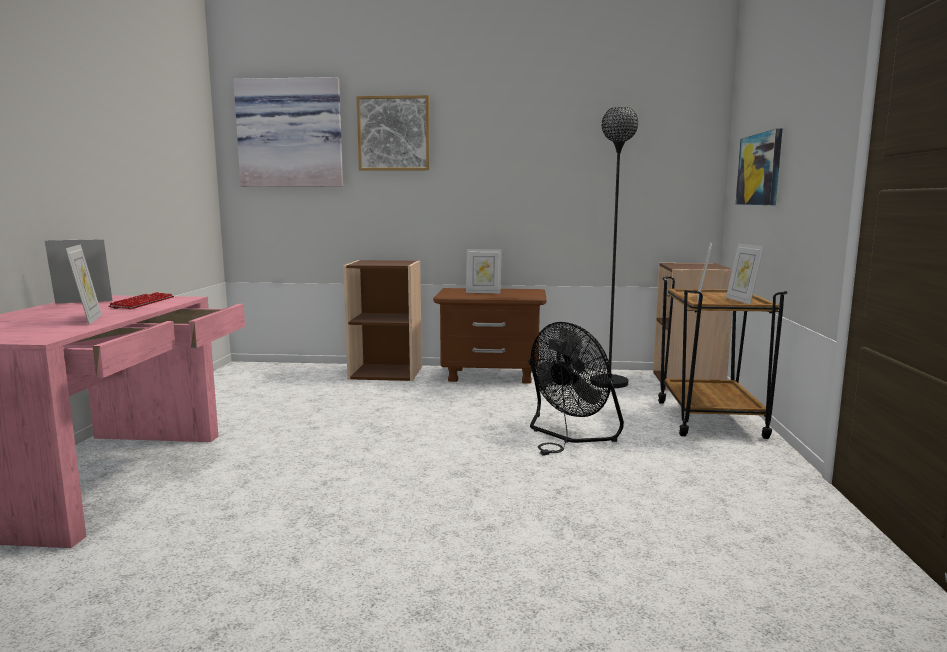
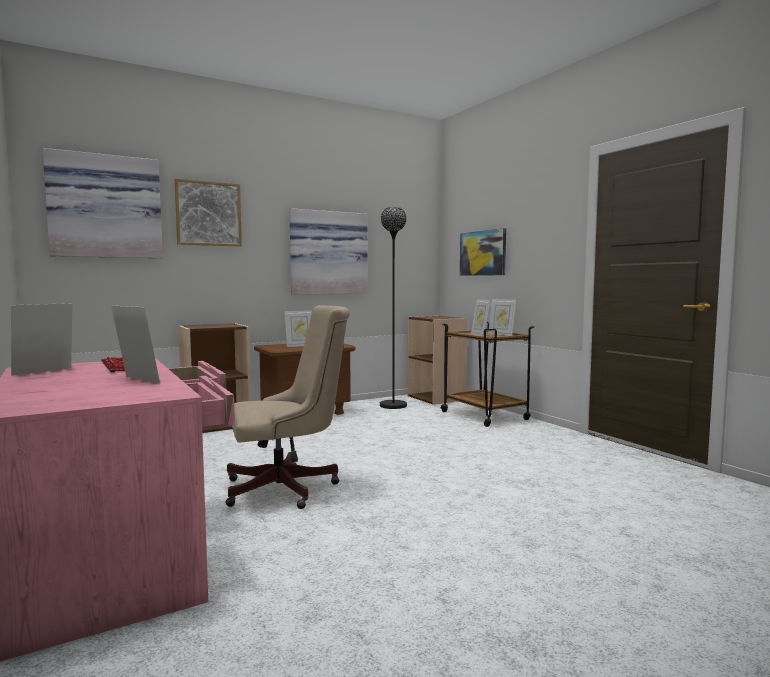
camera: 35 degrees left, 5 degrees down
black fan [528,322,624,456] -> none
none -> beige office chair [226,305,350,509]
none -> picture [290,208,368,295]

